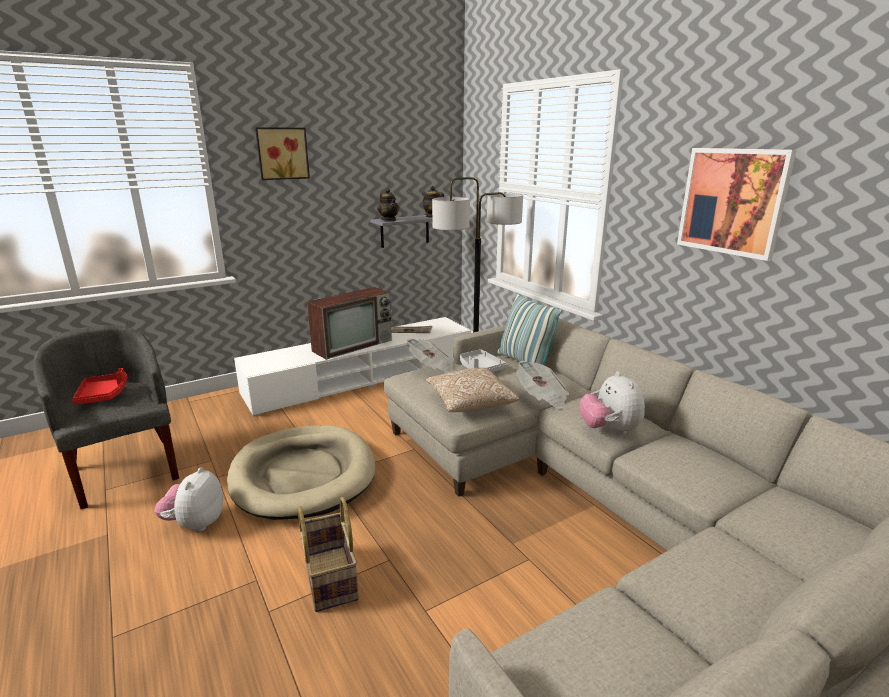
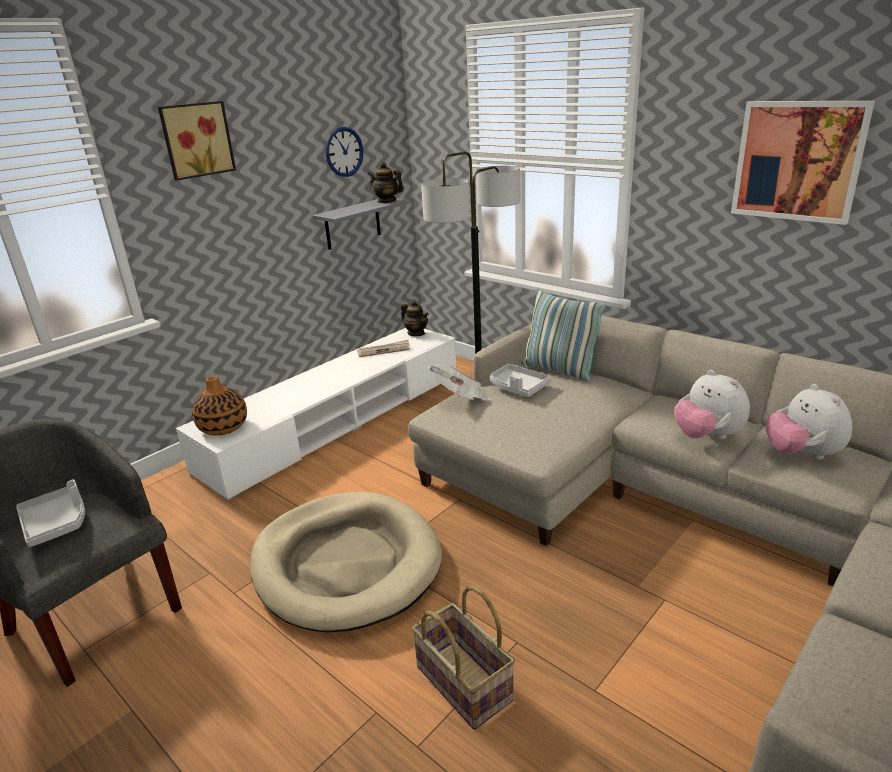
camera: 15 degrees left, 5 degrees up
red tray [72,368,128,405] -> grey tray [16,479,85,547]
plush toy [155,467,223,532] -> plush toy moved to [766,384,852,460]
television [307,287,392,360] -> none
teapot [377,188,399,221] -> teapot moved to [401,300,429,336]
pillow [426,368,519,412] -> none
newspaper [516,361,569,409] -> none
none -> vase [192,376,247,435]
none -> wall clock [326,127,363,177]

